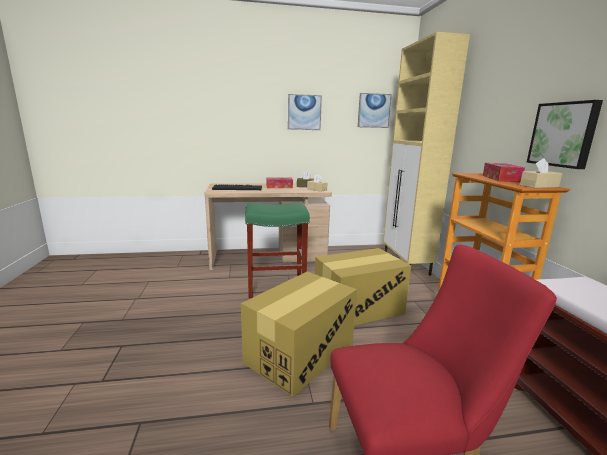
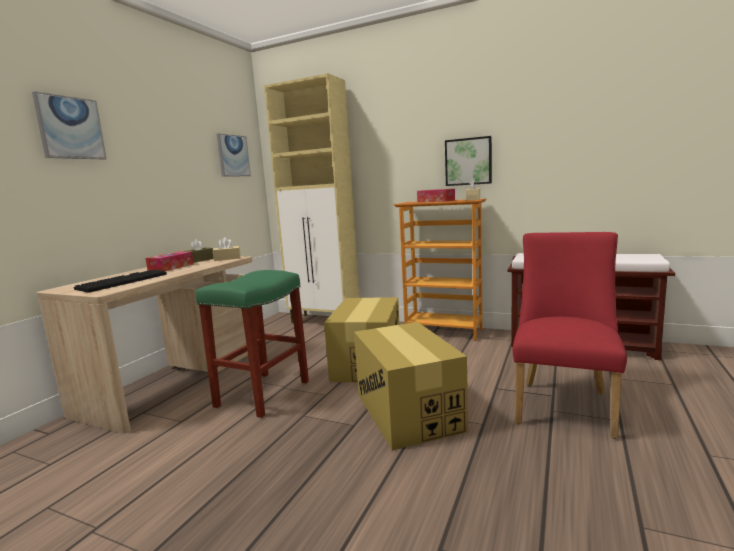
camera: 55 degrees left, 5 degrees down
picture [288,94,322,130] -> picture moved to [32,91,107,160]

